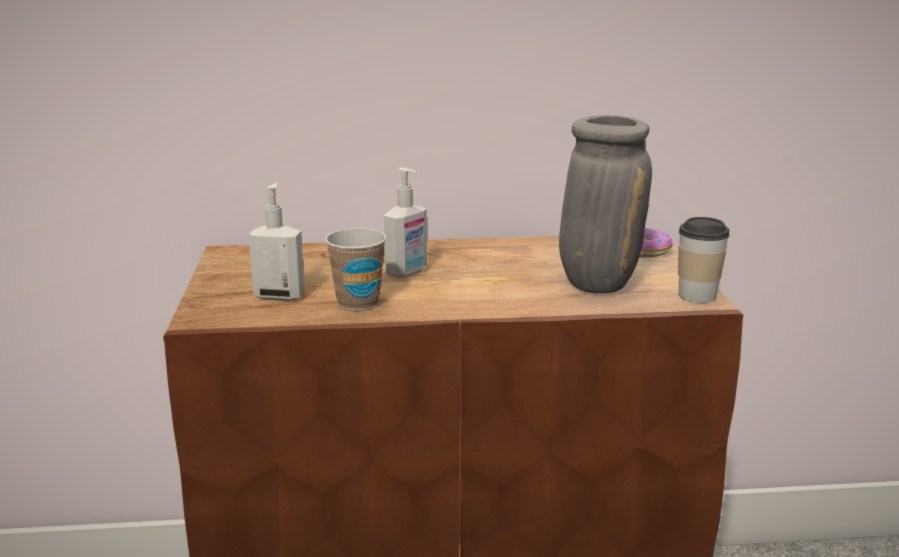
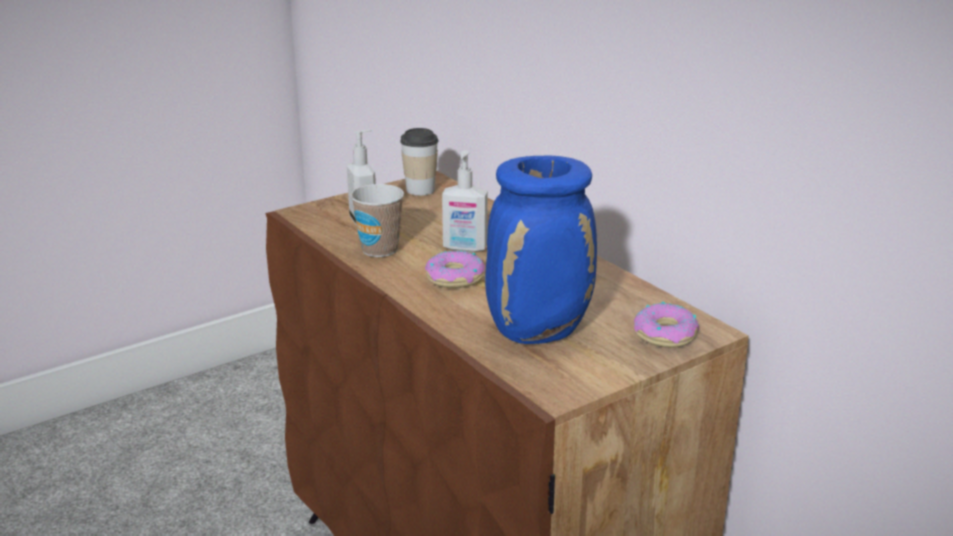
camera: 60 degrees right, 5 degrees up
grey vase [559,115,652,293] -> blue vase [485,156,597,344]
cup [678,217,730,303] -> cup moved to [400,128,439,196]
none -> donut [425,250,485,288]

